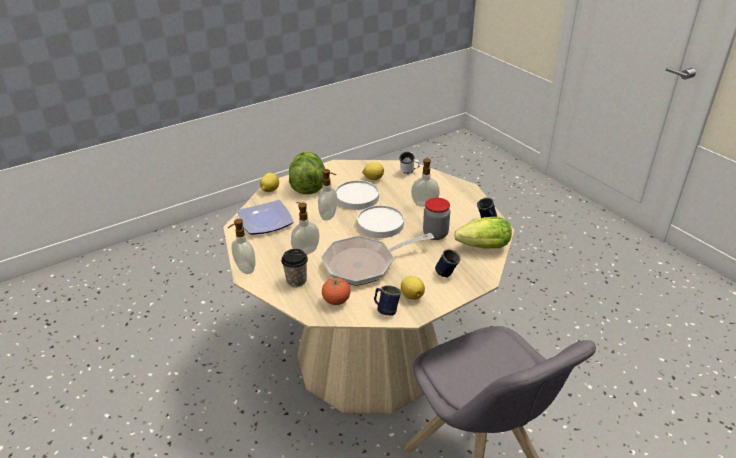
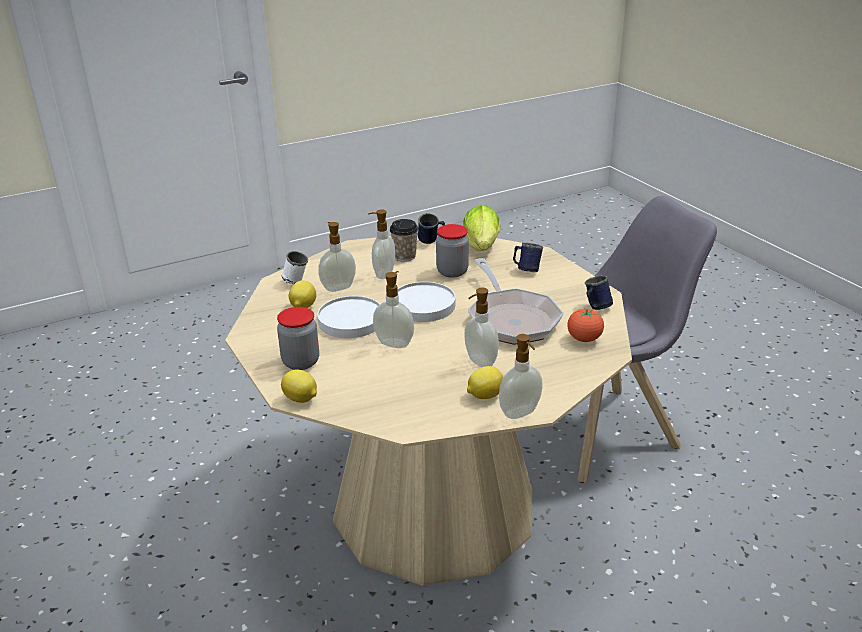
camera: 85 degrees left, 5 degrees down
plate [238,200,294,235] -> none
cup [281,249,308,287] -> cup moved to [390,219,418,262]
lettuce [289,151,325,194] -> jar [277,307,319,370]
lemon [401,276,425,300] -> lemon moved to [467,366,503,399]
none -> soap dispenser [318,222,356,292]

